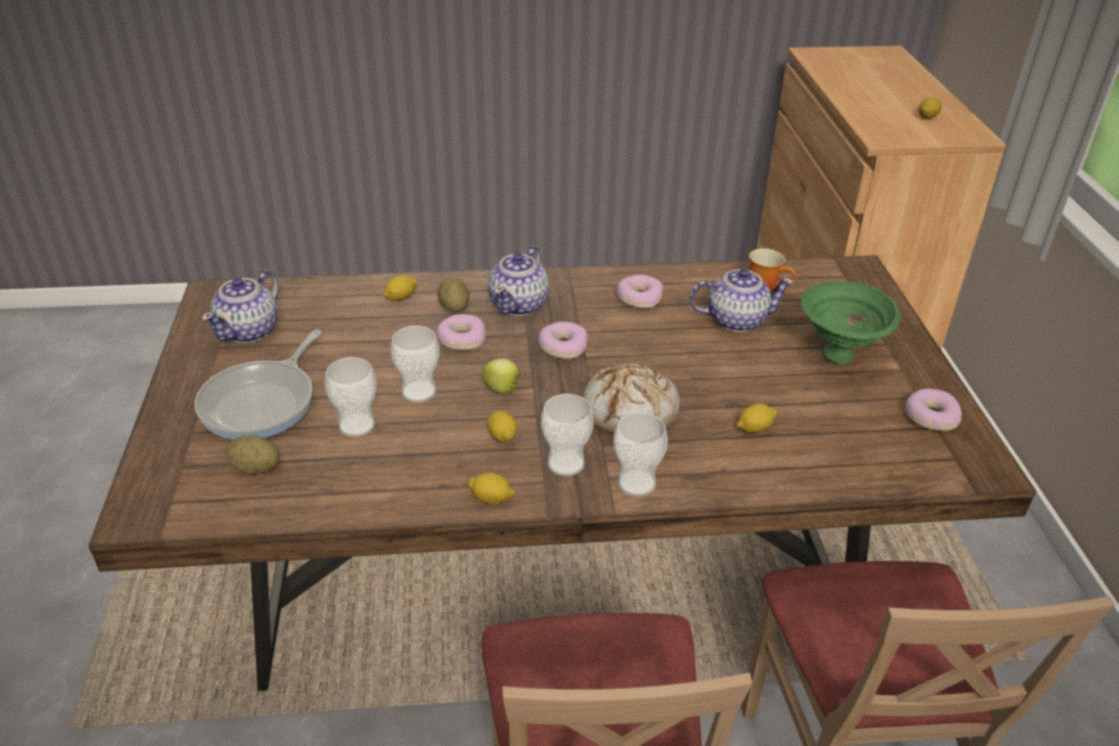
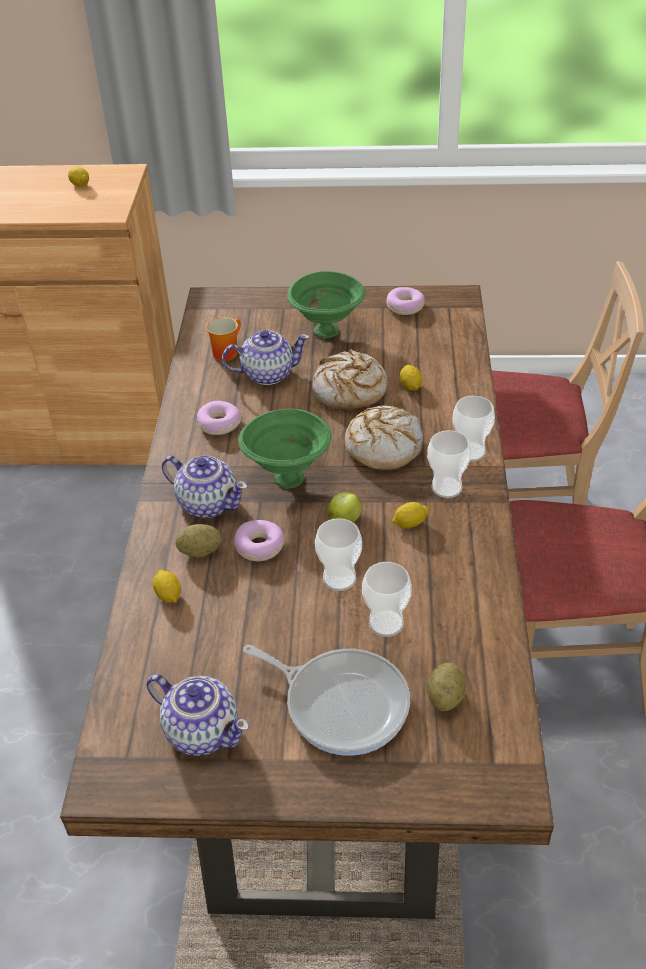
camera: 80 degrees left, 5 degrees up
lemon [467,472,515,504] -> none
donut [538,321,588,359] -> green bowl [238,409,332,489]
teapot [689,269,794,332] -> teapot turned 75 degrees clockwise [222,330,310,385]
none -> bread [312,349,388,410]

